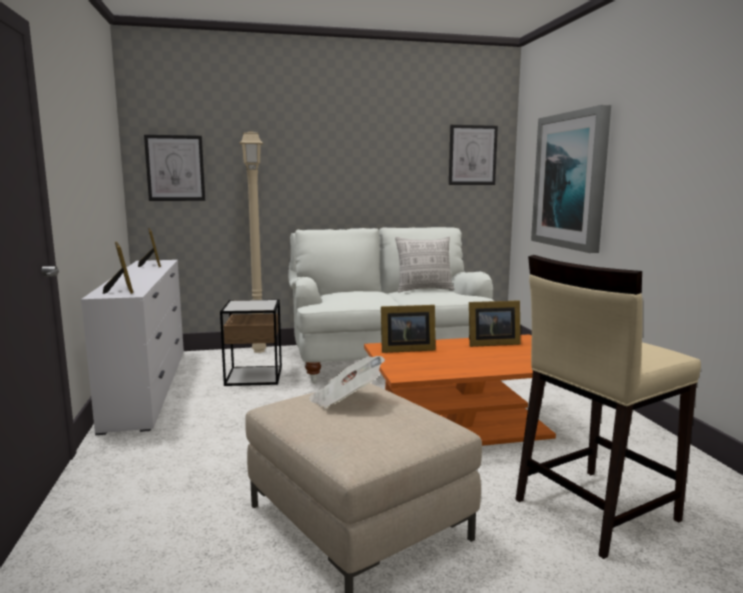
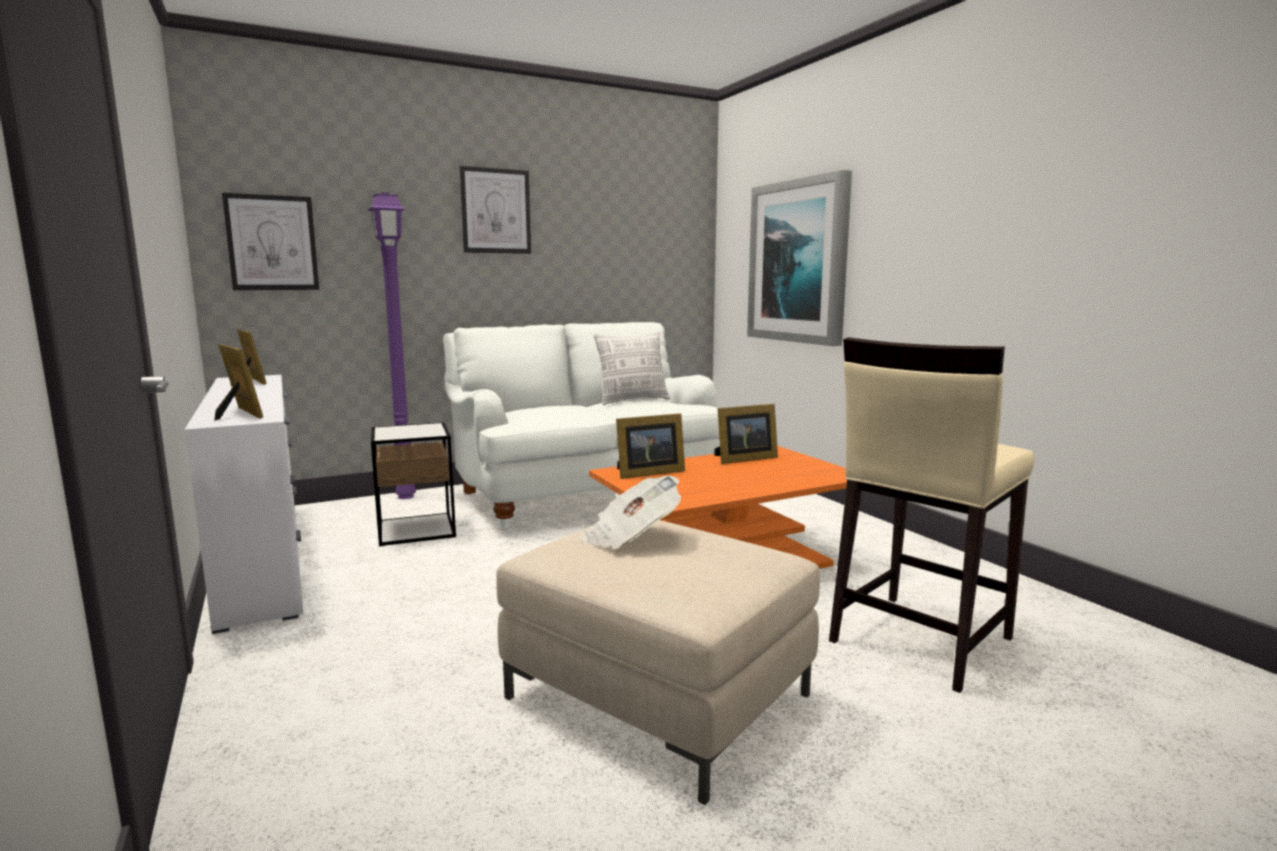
camera: 15 degrees left, 0 degrees up
beige floor lamp [239,131,266,353] -> purple floor lamp [368,192,416,499]
picture [449,125,498,185] -> picture moved to [460,166,531,254]

